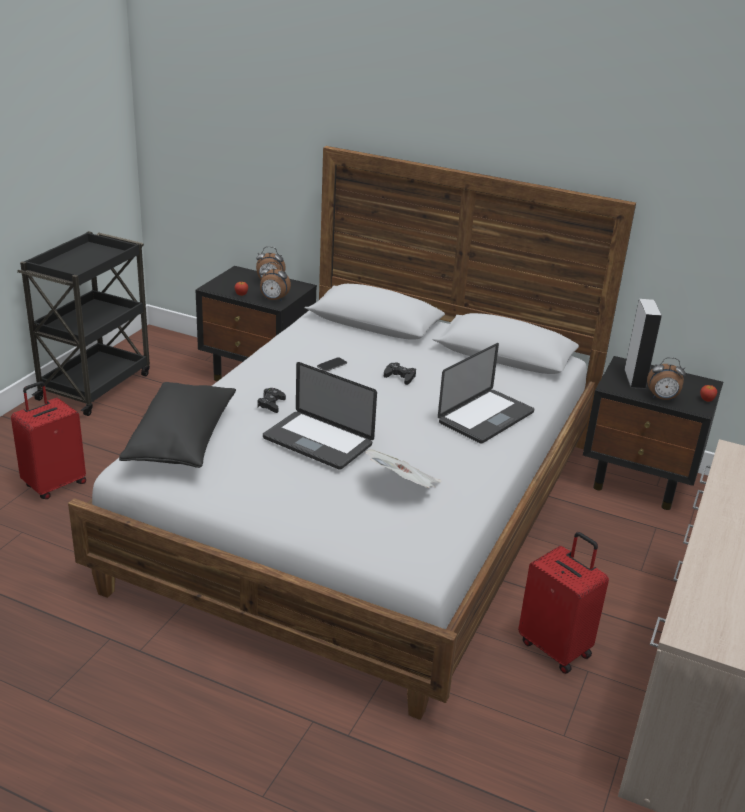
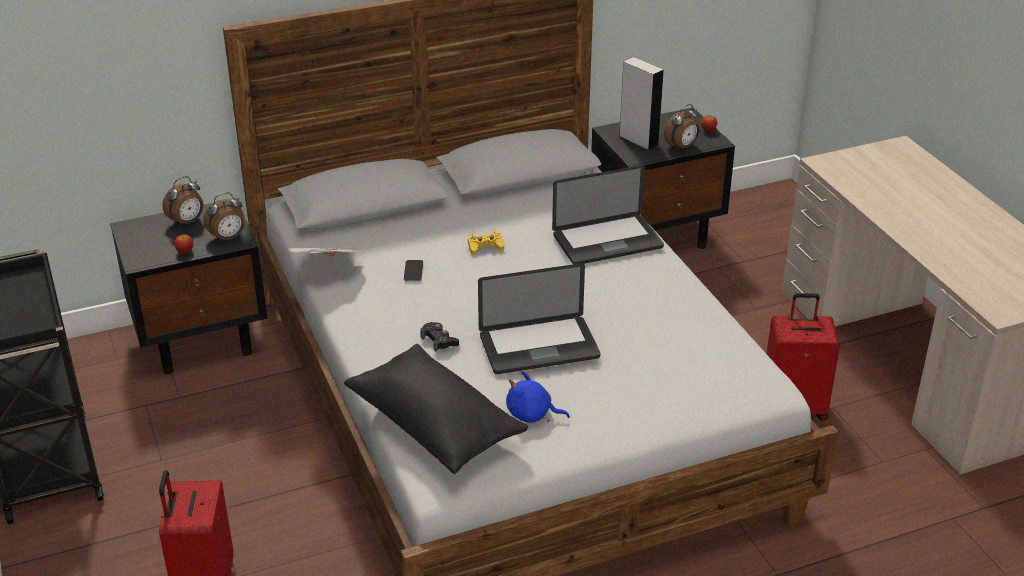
camera: 45 degrees left, 5 degrees up
newspaper [365,450,442,488] -> newspaper moved to [288,246,363,257]
black game controller [384,362,416,385] -> yellow game controller [468,231,504,255]
laptop [438,343,534,444] -> laptop turned 75 degrees clockwise [552,165,664,264]
none -> blue plush toy [506,371,570,423]

